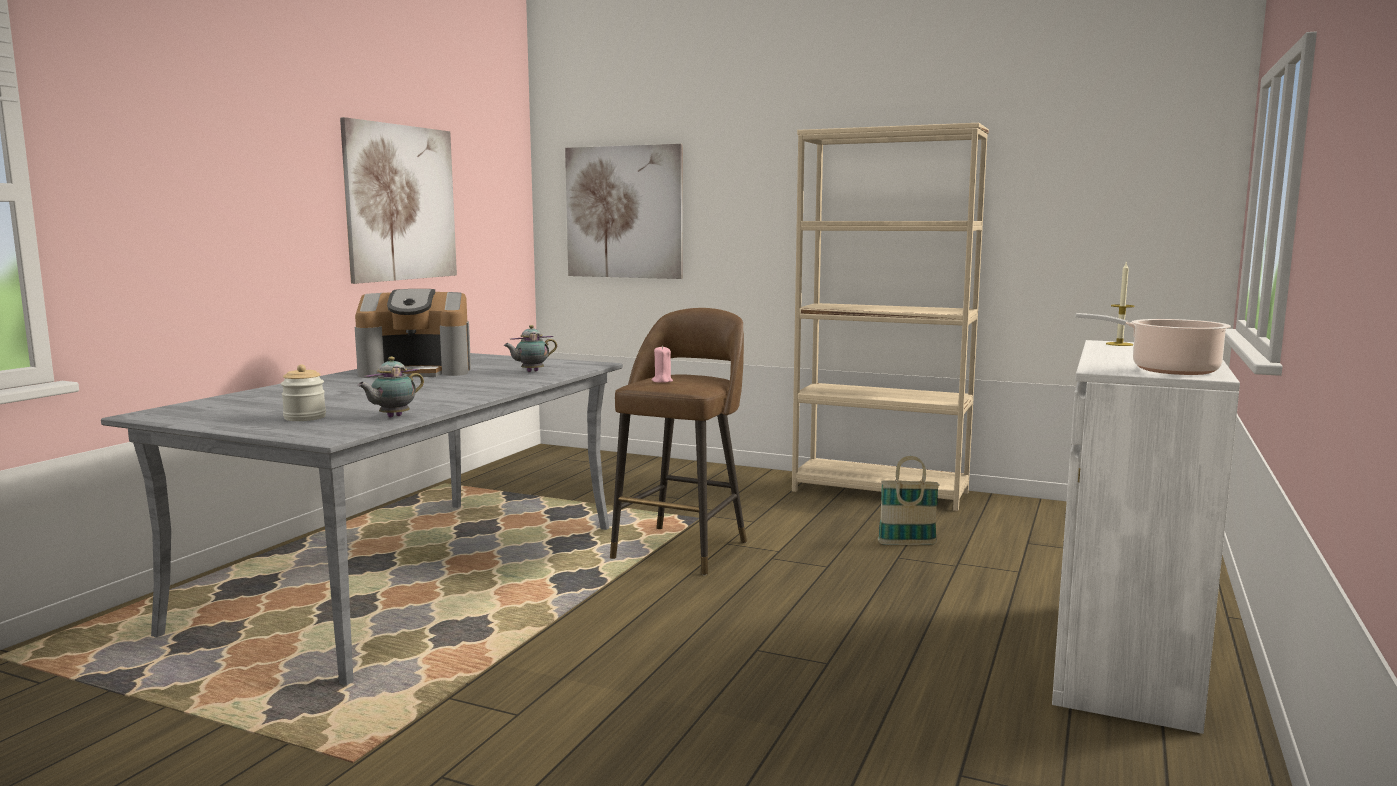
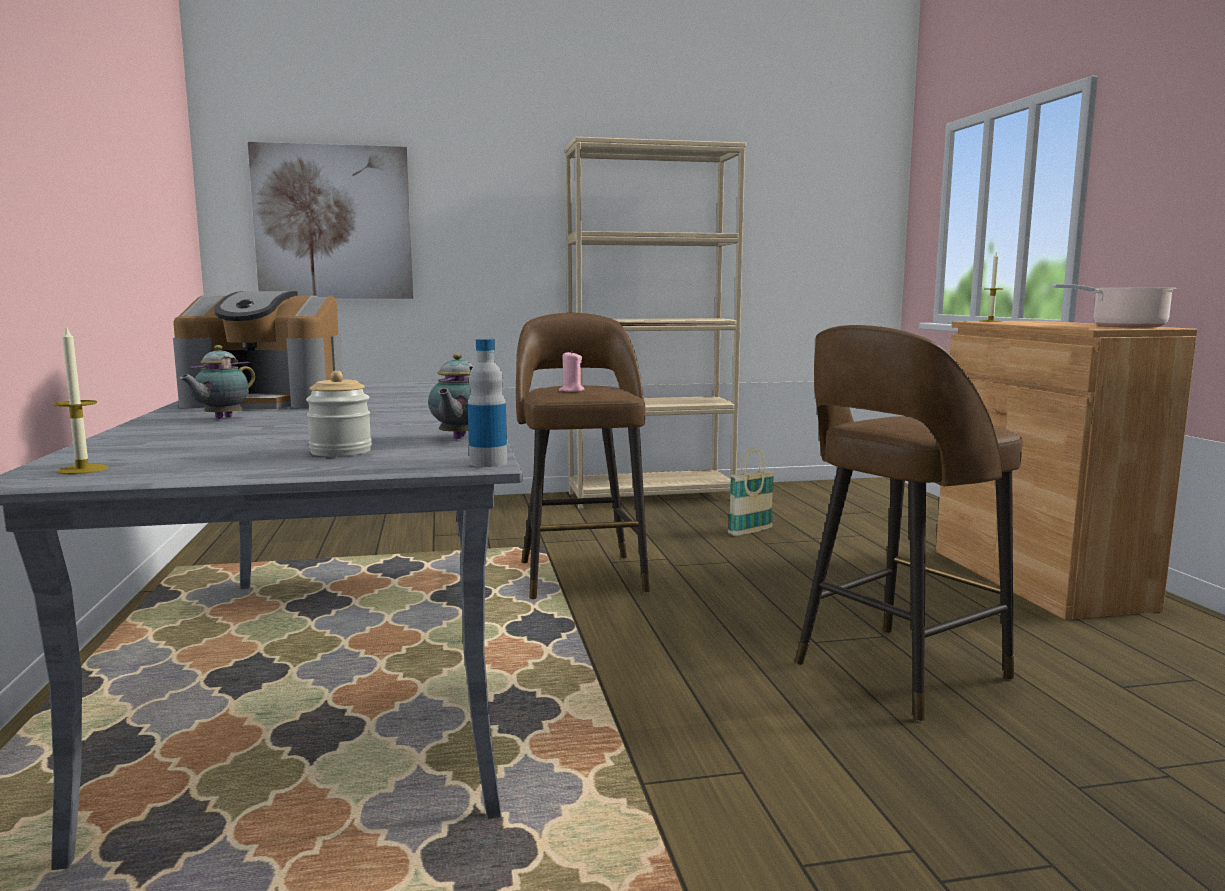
camera: 35 degrees left, 0 degrees up
picture [340,117,457,284] -> none
coffee machine [355,289,471,378] -> coffee machine turned 45 degrees clockwise [173,291,343,409]
teapot [504,325,557,372] -> teapot moved to [179,345,255,419]
white cabinet [1052,340,1240,734] -> brown cabinet [936,321,1197,620]
none -> candle [53,325,108,474]
none -> bottle [468,339,507,467]
none -> brown stool [795,325,1022,722]

